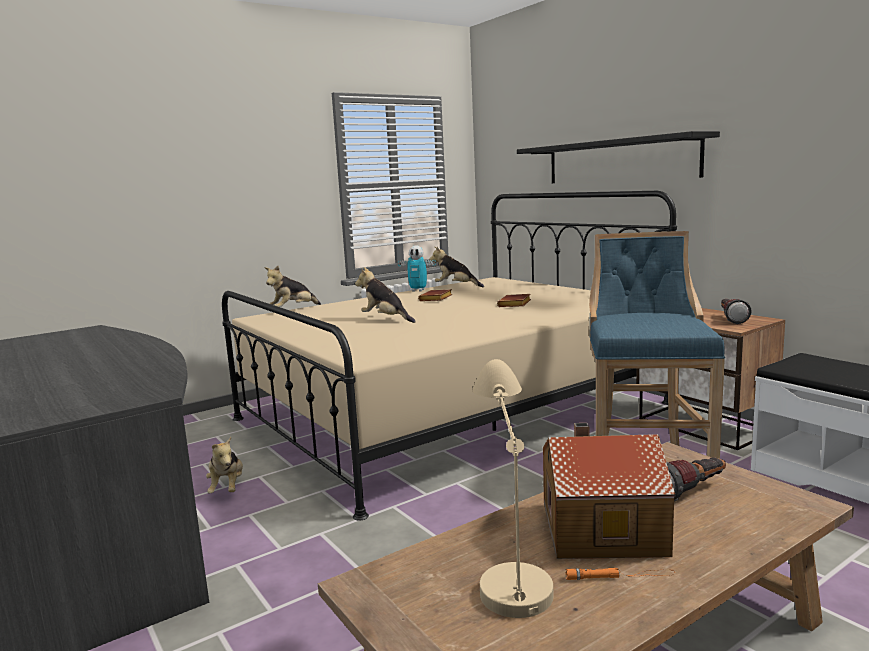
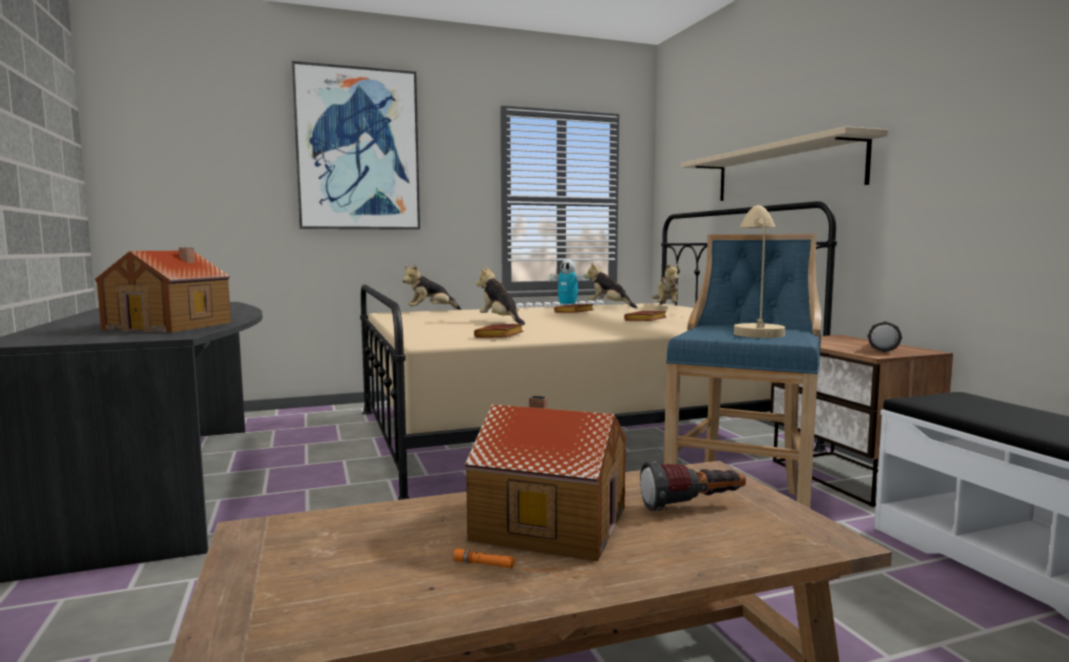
camera: 15 degrees right, 5 degrees down
plush toy [206,437,243,493] -> plush toy moved to [651,263,679,304]
beige table lamp [472,359,553,618] -> beige table lamp moved to [734,205,785,338]
black shelf [517,131,720,183] -> beige shelf [681,126,888,201]
none -> toy house [95,247,231,333]
none -> picture [292,61,420,230]
none -> brown book [474,324,524,338]

